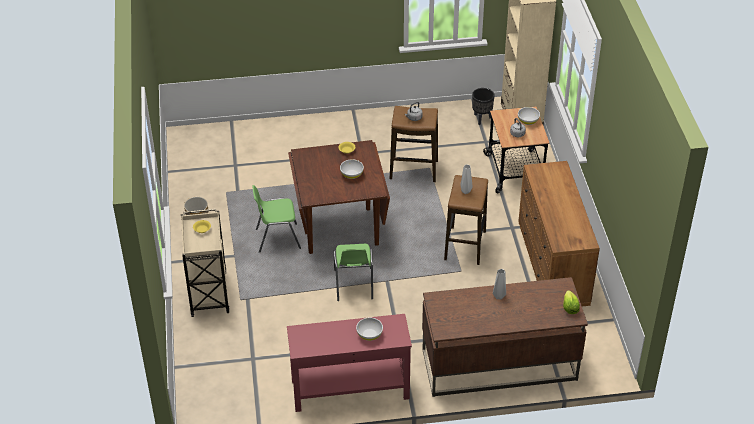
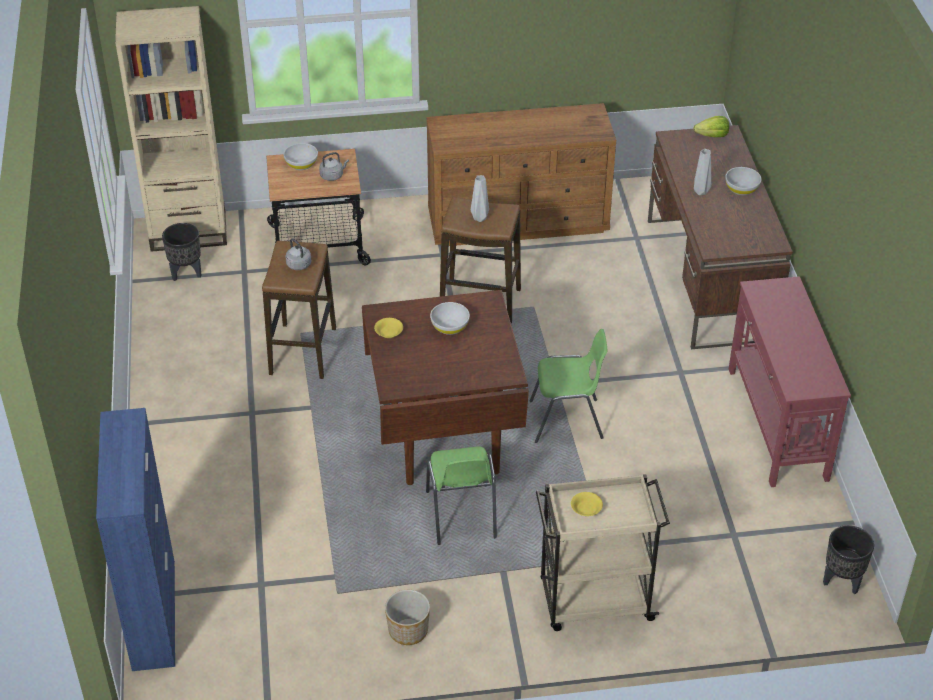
camera: 90 degrees left, 0 degrees up
white bowl [356,317,383,341] -> white bowl moved to [725,167,761,195]
none -> blue cabinet [96,408,175,671]
none -> black planter [823,525,874,594]

